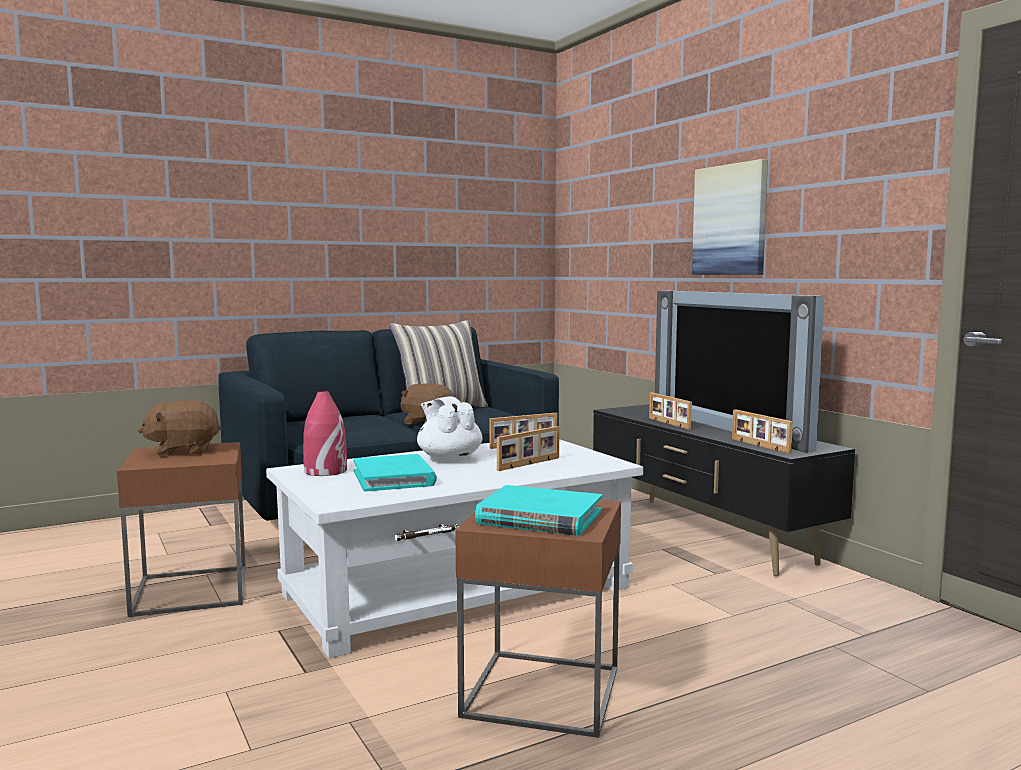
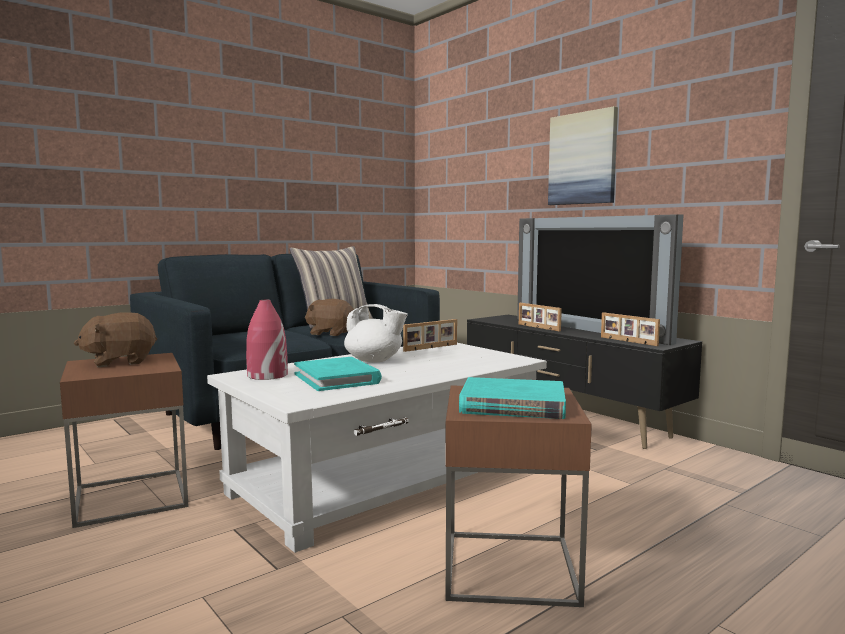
camera: 10 degrees left, 0 degrees up
white teapot [417,396,483,462] -> white teapot turned 150 degrees clockwise [344,304,408,363]
picture frame [497,426,559,471] -> none

